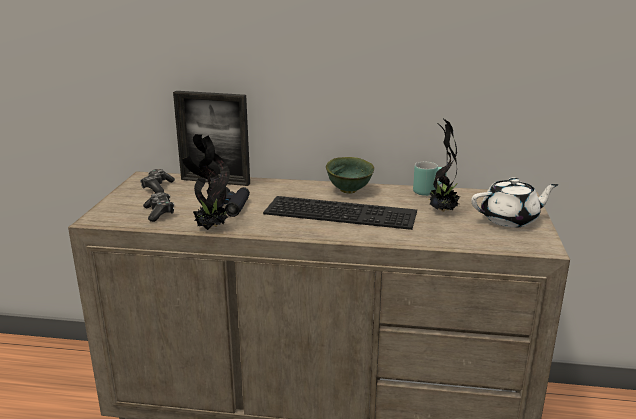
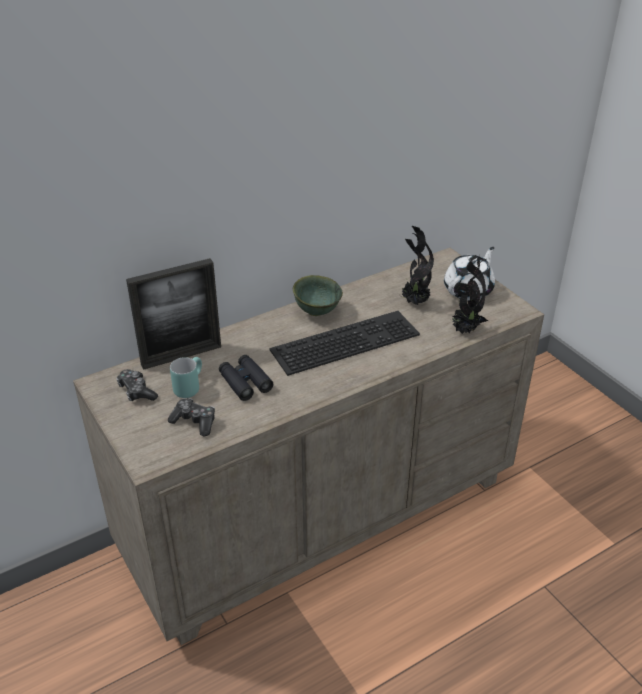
camera: 40 degrees left, 15 degrees up
potted plant [182,134,230,230] -> potted plant moved to [451,255,488,334]
turquoise mug [413,162,447,196] -> turquoise mug moved to [170,357,202,398]

